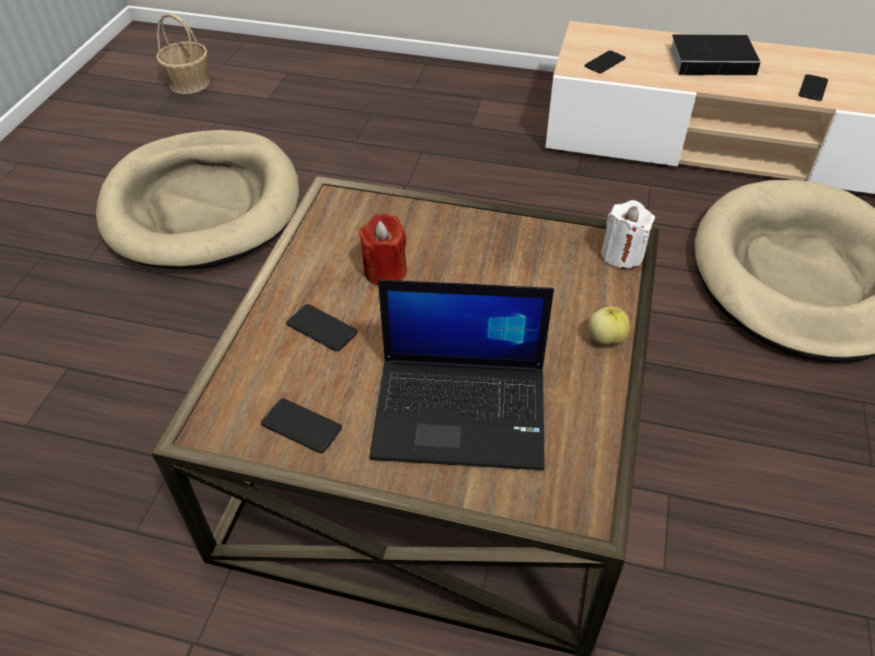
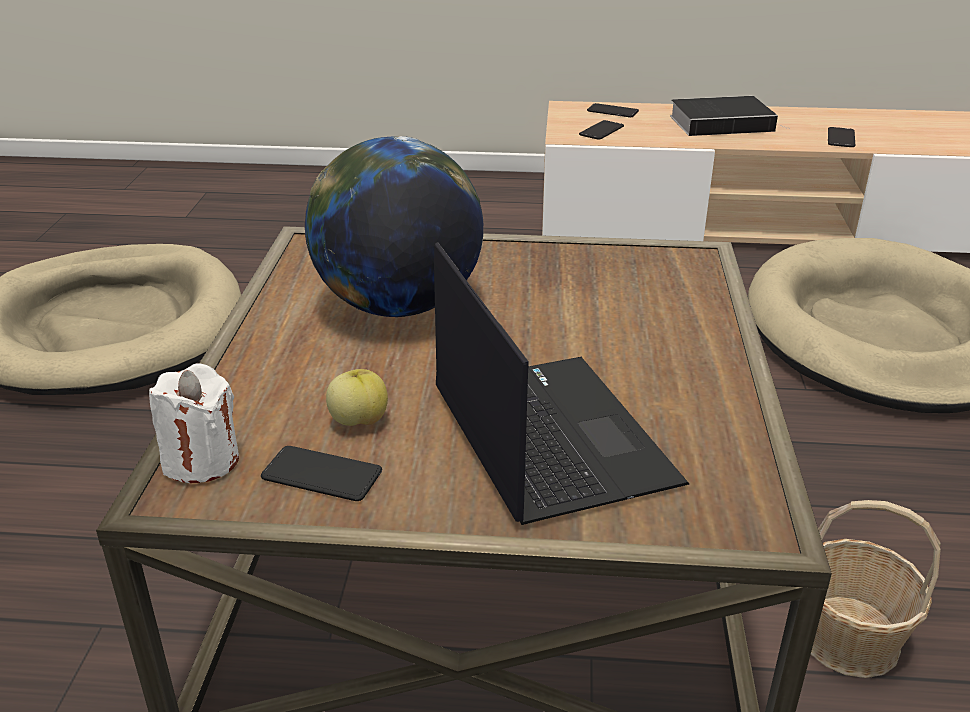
camera: 10 degrees left, 15 degrees down
basket [156,13,209,94] -> basket moved to [811,500,941,678]
phone [286,304,358,351] -> phone moved to [587,103,639,117]
red candle [359,213,407,285] -> globe [305,136,483,317]
laptop [369,280,554,470] -> laptop turned 105 degrees counterclockwise [434,242,689,525]
apple [588,306,630,345] -> apple moved to [326,369,388,426]
white candle [601,200,655,269] -> white candle moved to [149,363,239,483]

